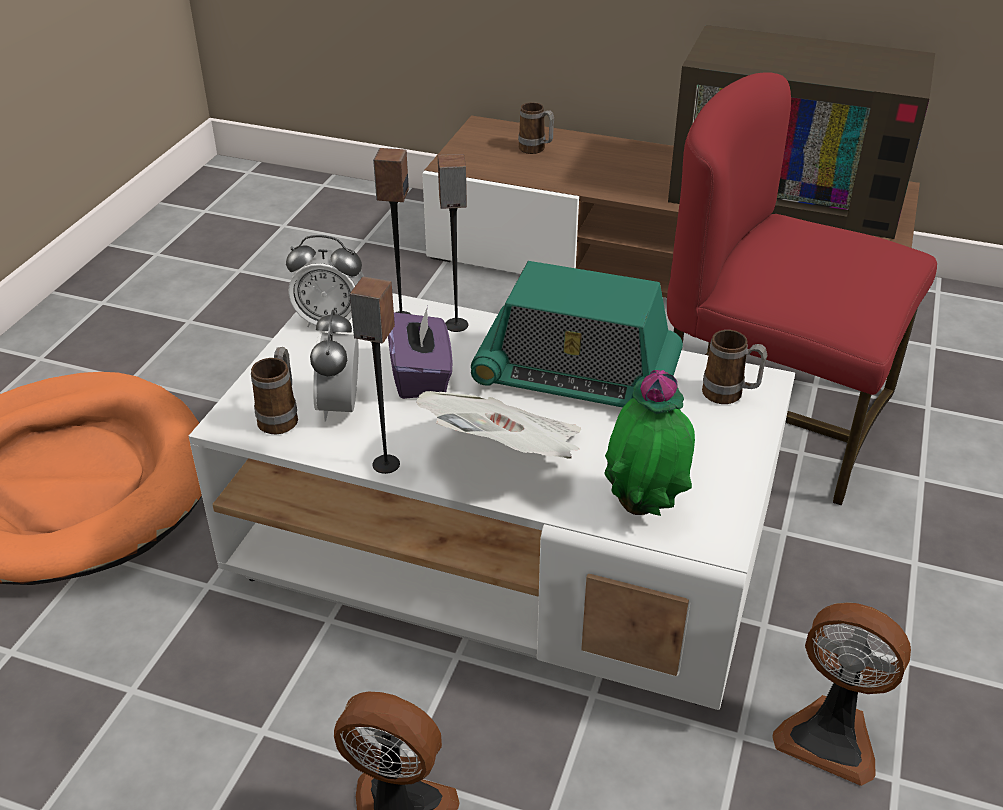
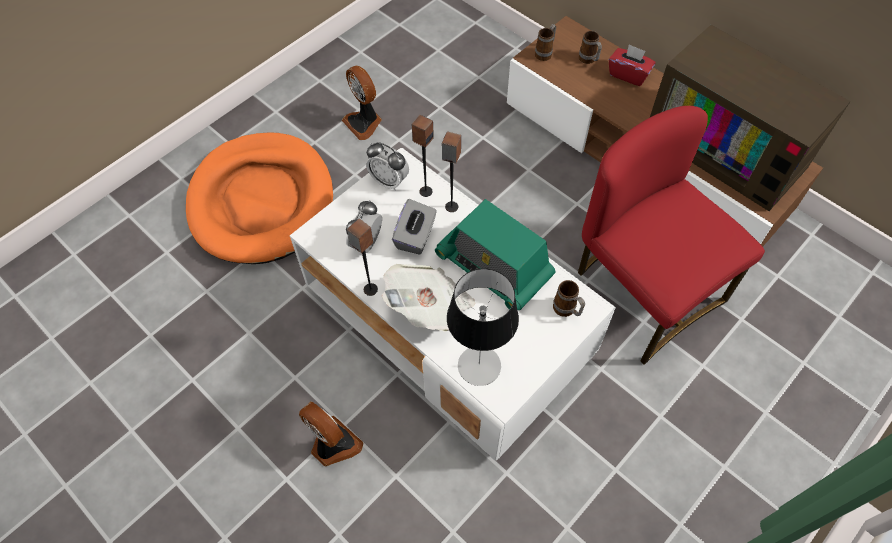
camera: 25 degrees right, 20 degrees up
mug [251,347,298,434] -> mug moved to [535,24,556,61]
purple tissue box [388,306,452,399] -> grey tissue box [392,199,437,255]
potted plant [604,370,695,516] -> table lamp [447,268,519,386]
fan [772,602,911,786] -> fan moved to [342,66,382,140]
none -> red tissue box [609,44,656,86]

